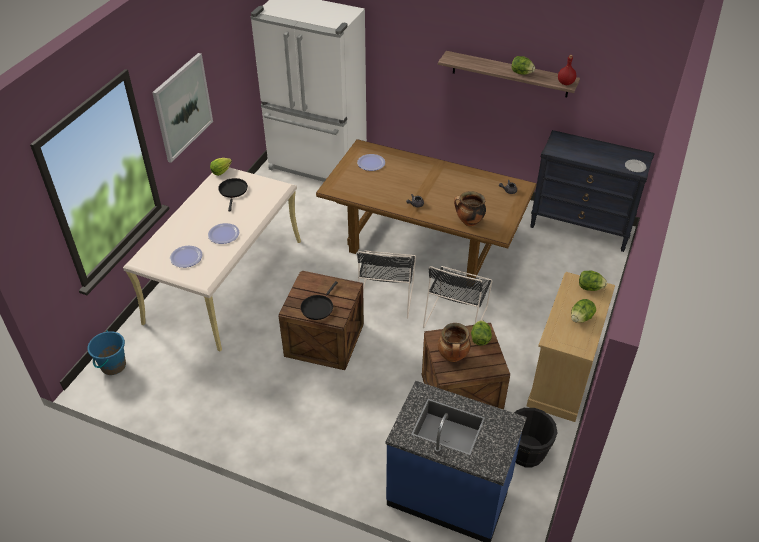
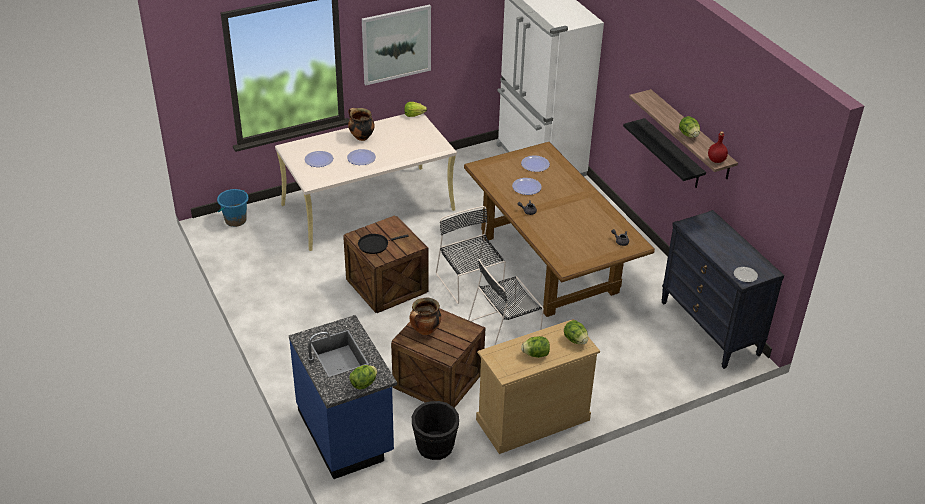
camera: 40 degrees right, 5 degrees down
black frying pan [218,178,248,211] -> none
black chair [357,251,416,319] -> black chair turned 105 degrees clockwise [436,206,506,304]
cooking pot [454,191,486,226] -> cooking pot moved to [348,108,375,141]
lettuce [471,320,492,346] -> lettuce moved to [349,365,377,389]
none -> plate [512,178,542,195]
none -> black shelf [623,118,706,188]

